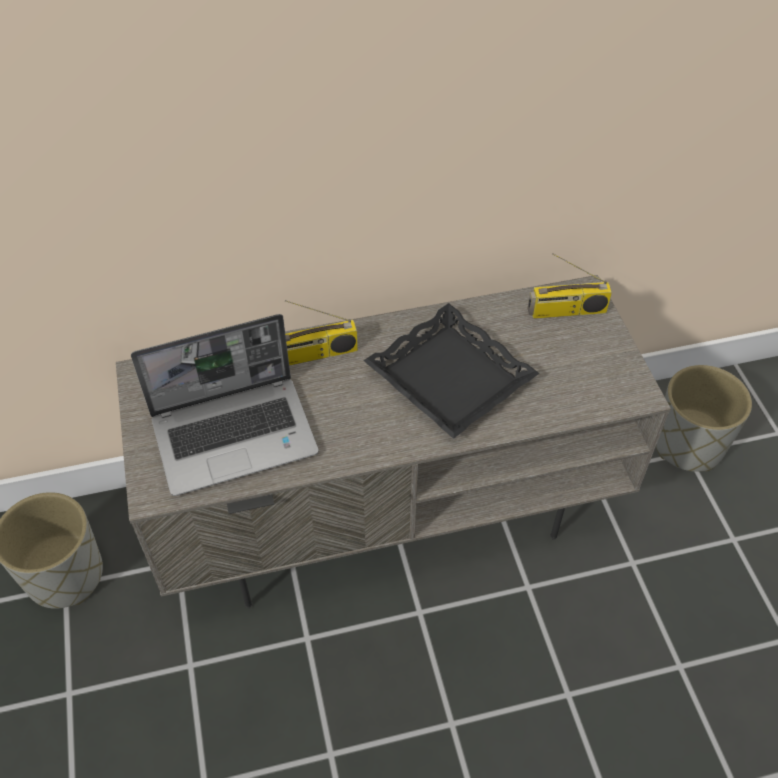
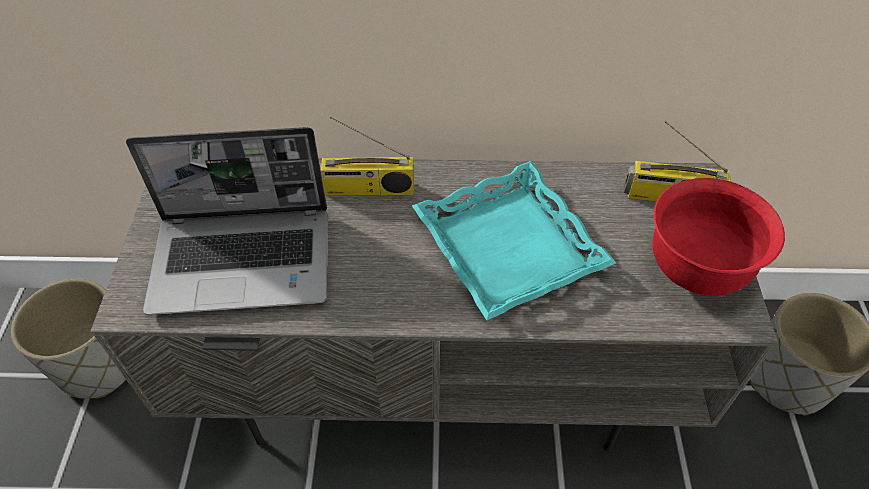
camera: 15 degrees right, 0 degrees up
black tray [363,303,539,439] -> turquoise tray [412,161,616,320]
none -> red bowl [653,178,785,296]

